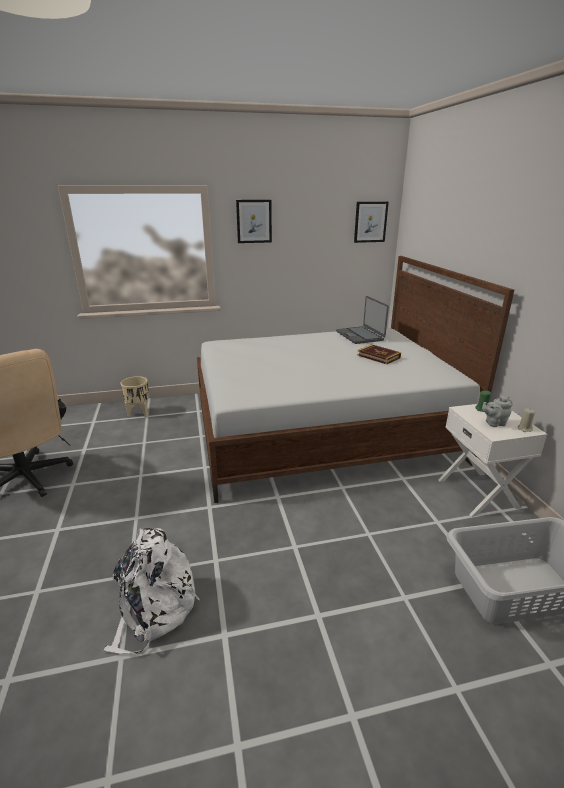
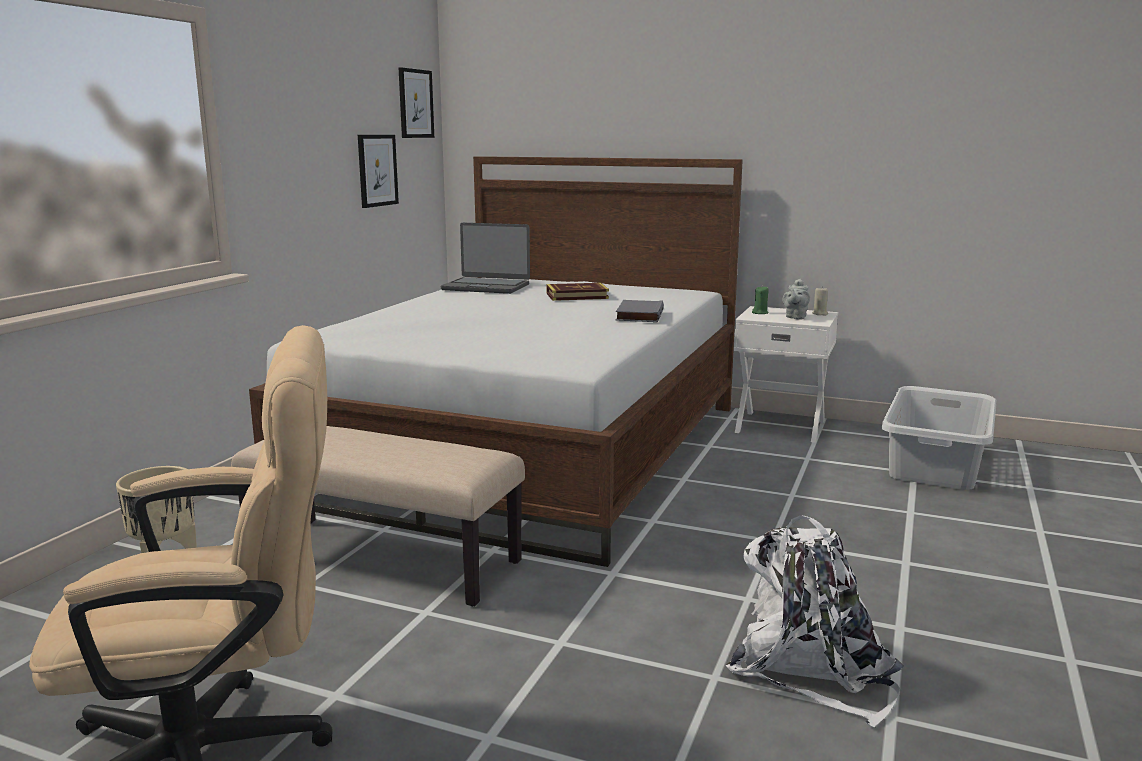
camera: 55 degrees left, 10 degrees down
picture [236,200,272,243] -> picture moved to [358,135,399,208]
none -> beige bench [231,426,525,606]
none -> grey book [616,300,664,323]

